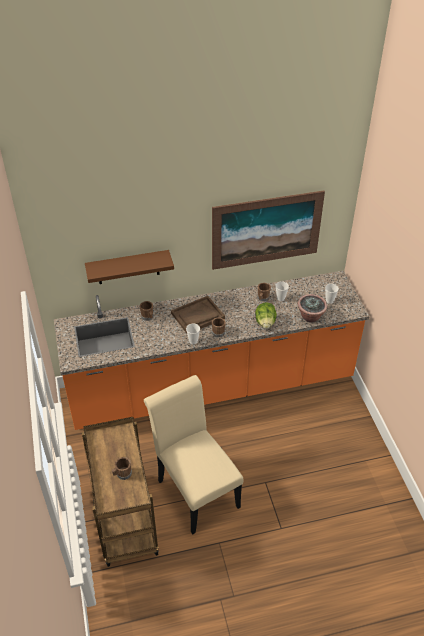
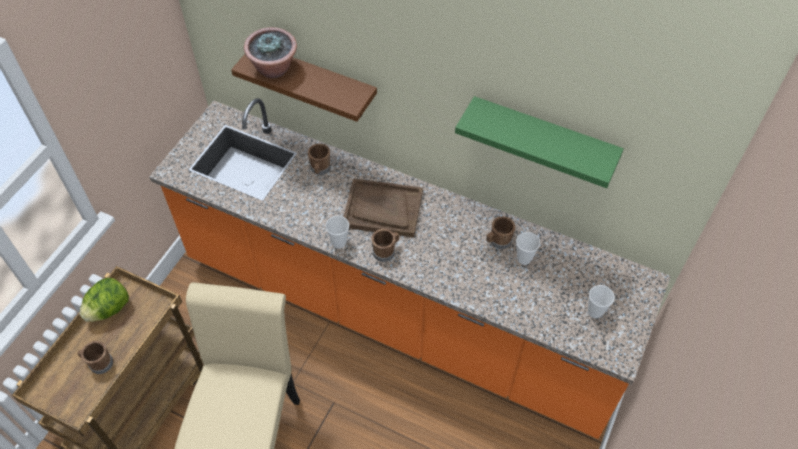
camera: 40 degrees right, 10 degrees up
picture [212,190,325,270] -> green shelf [455,96,624,188]
lettuce [255,302,277,329] -> lettuce moved to [79,278,129,322]
potted plant [298,294,327,322] -> potted plant moved to [244,27,297,78]

